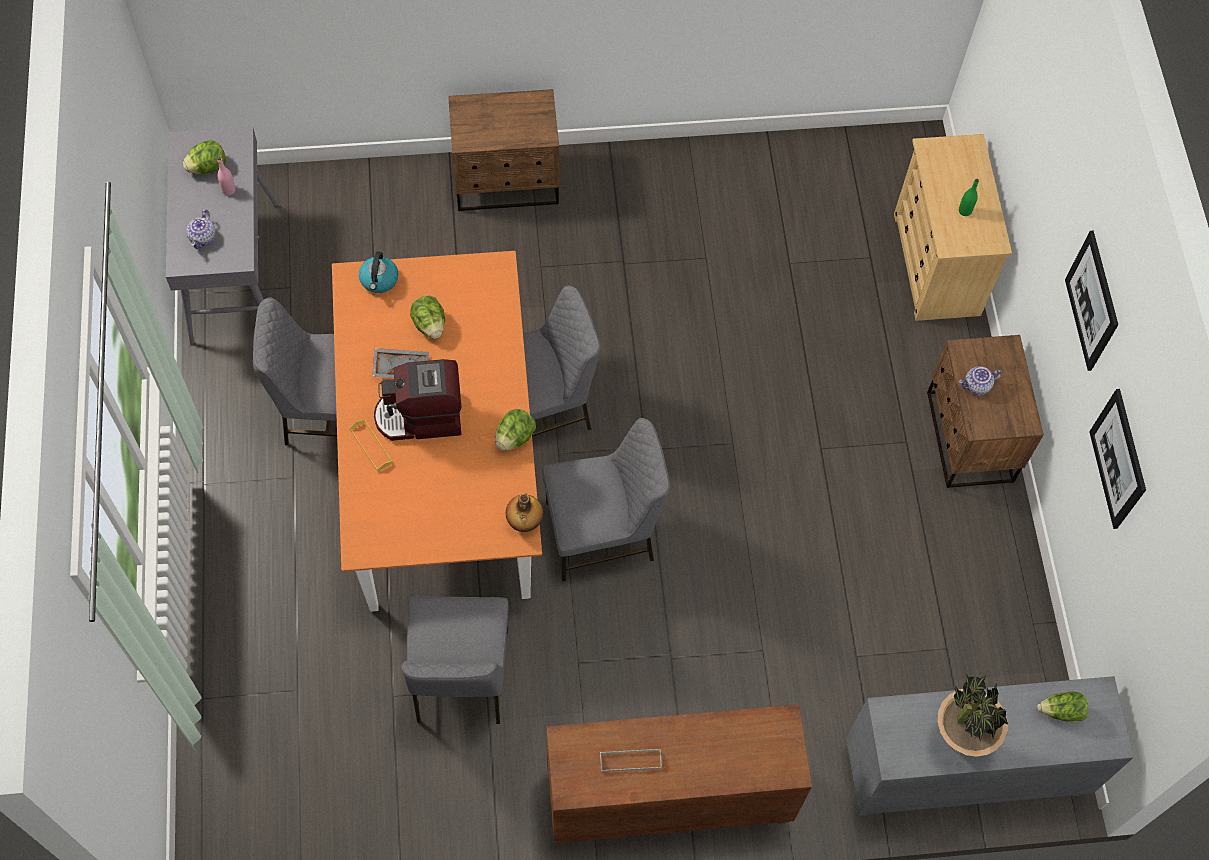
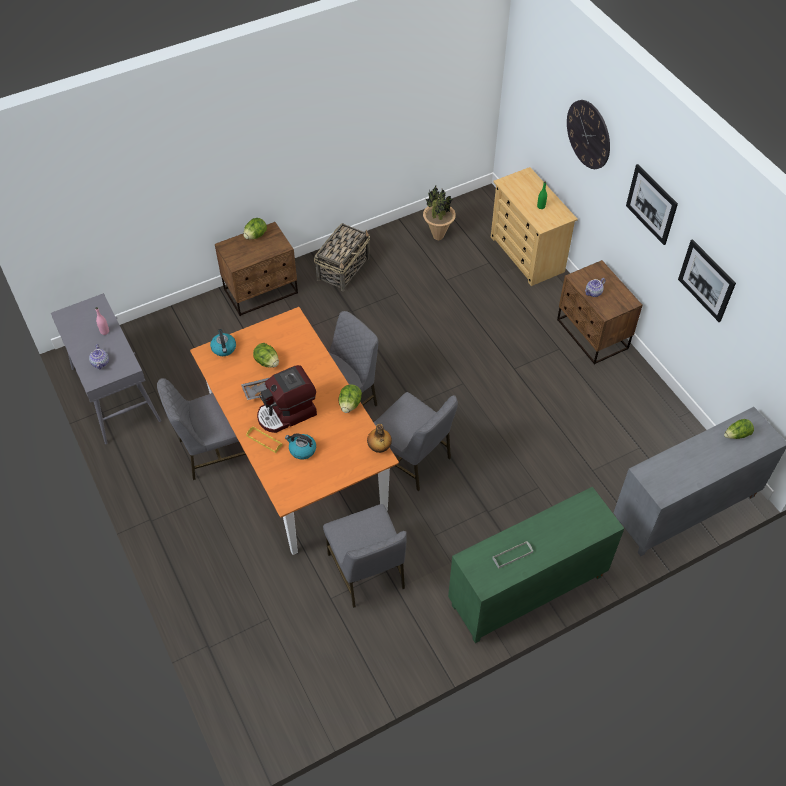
camera: 20 degrees left, 10 degrees down
lettuce [183,140,226,174] -> lettuce moved to [243,218,267,239]
grey chair [542,418,670,582] -> grey chair turned 75 degrees clockwise [374,392,458,491]
brown cabinet [546,704,812,844] -> green cabinet [448,487,624,643]
potted plant [938,673,1008,757] -> potted plant moved to [423,186,456,240]
none -> kettle [285,433,316,460]
none -> basket [314,223,370,291]
none -> wall clock [567,100,610,169]

